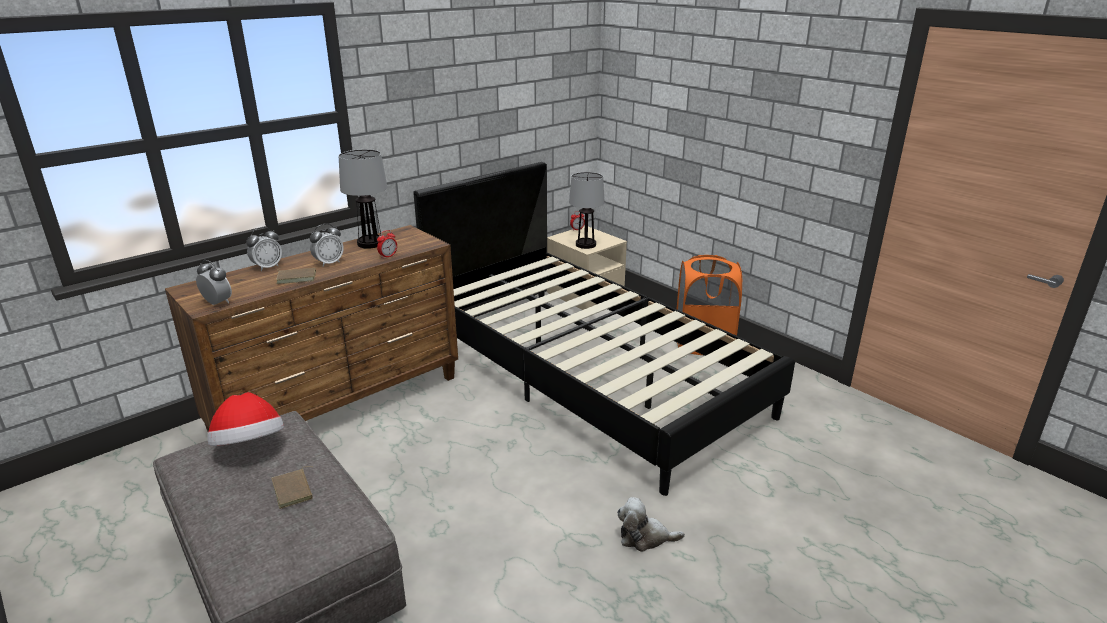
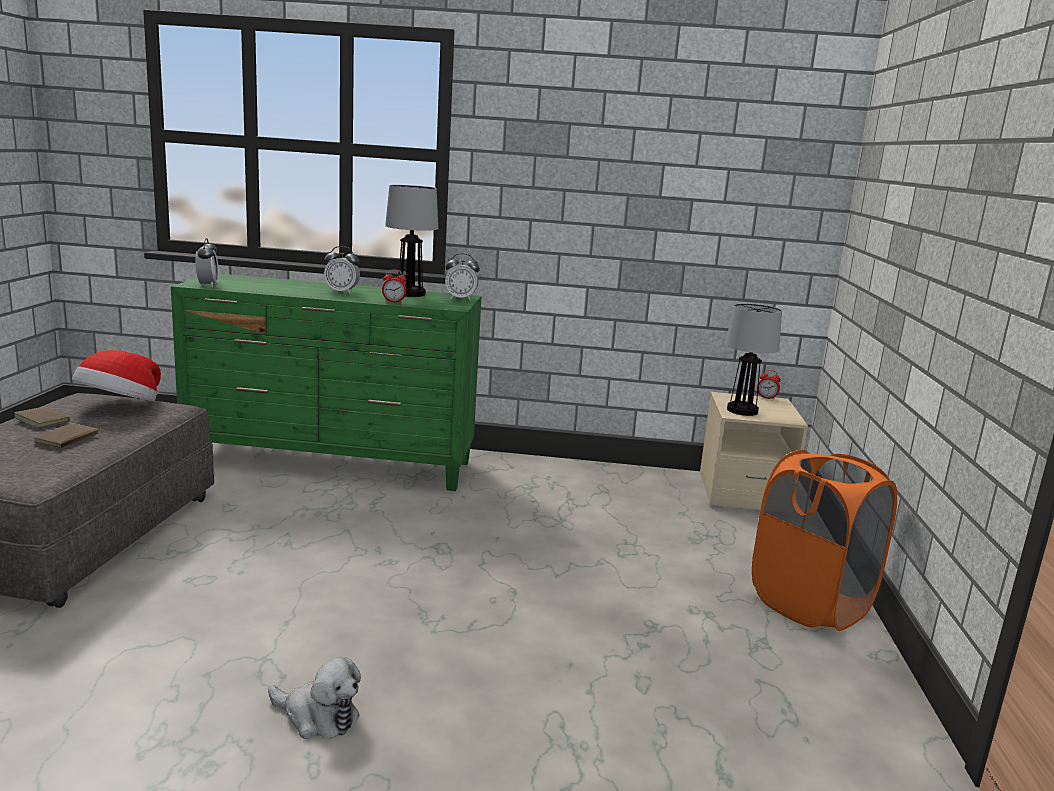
camera: 45 degrees right, 10 degrees down
brown dresser [165,225,458,431] -> green dresser [171,274,482,491]
alarm clock [246,227,282,271] -> alarm clock moved to [445,253,480,300]
brown book [276,268,316,284] -> brown book moved to [14,405,70,429]
black bed [414,162,795,496] -> none
plush toy [617,497,685,552] -> plush toy turned 150 degrees clockwise [268,657,361,739]

